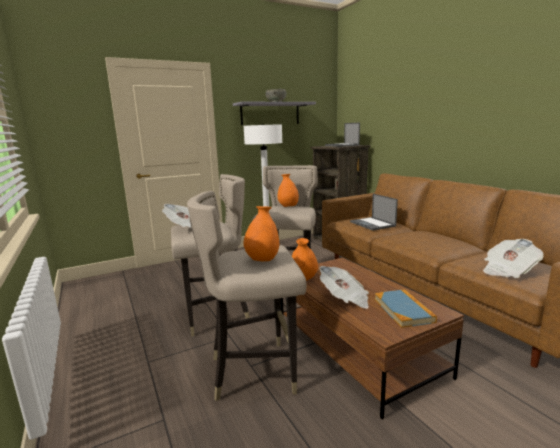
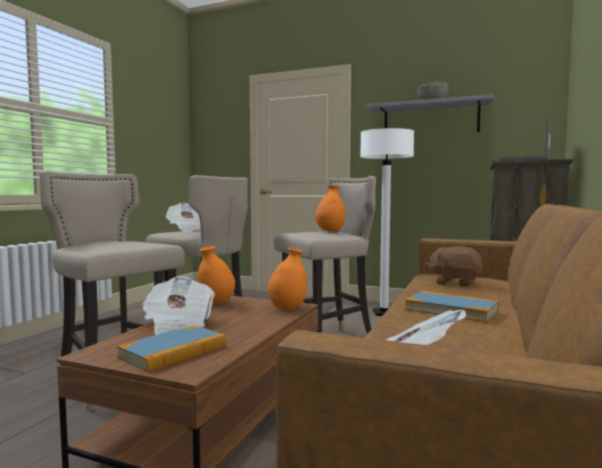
camera: 50 degrees right, 10 degrees down
orange vase [243,206,279,261] -> orange vase moved to [268,248,307,310]
laptop [350,194,398,231] -> brown plush toy [425,246,484,287]
none -> book [405,291,499,322]

